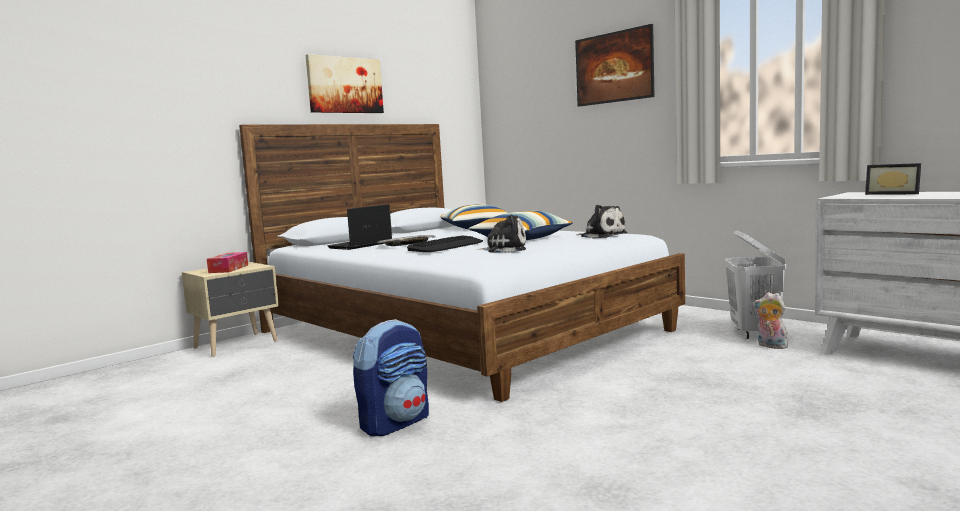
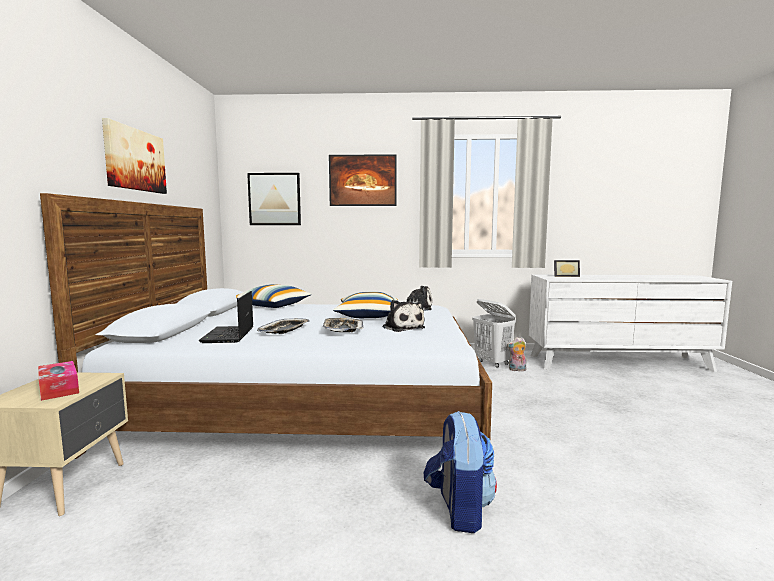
camera: 45 degrees left, 0 degrees up
keyboard [407,235,483,252] -> tray [323,318,363,332]
plush toy [477,214,526,253] -> plush toy turned 105 degrees clockwise [382,300,425,332]
none -> picture [247,173,301,225]

